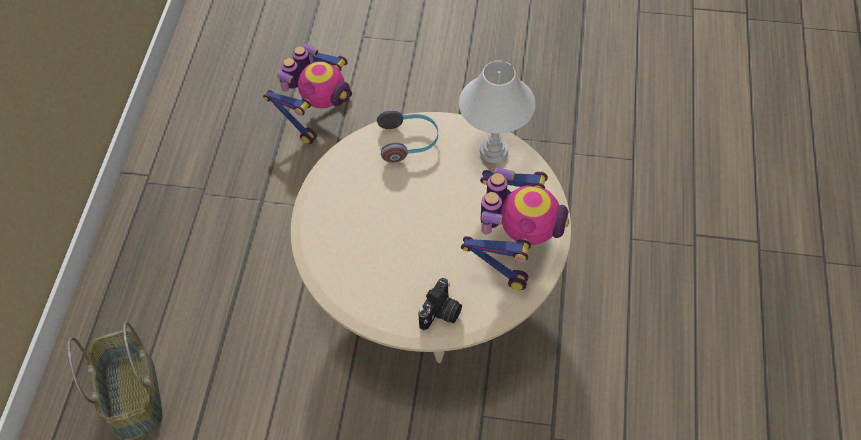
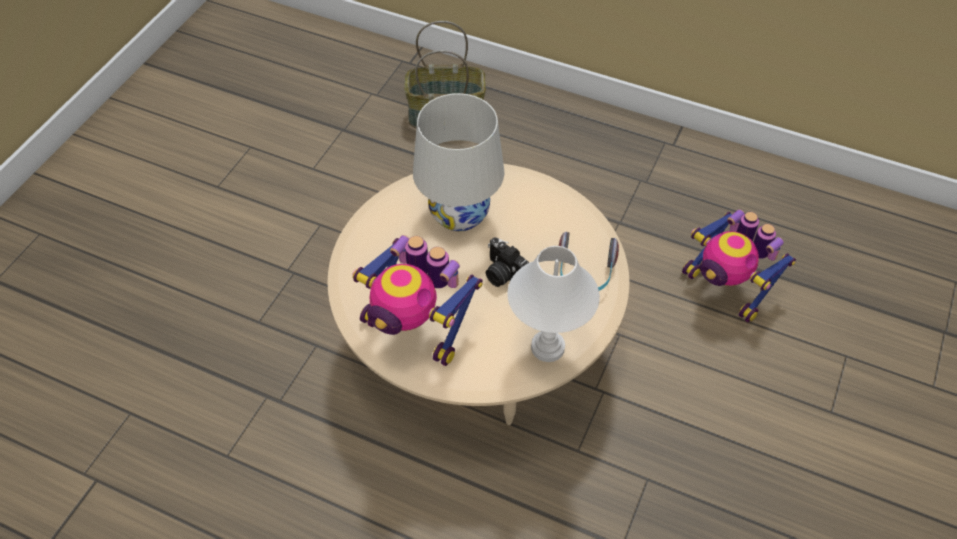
camera: 105 degrees right, 5 degrees down
camera [418,278,462,330] -> camera moved to [486,237,529,287]
none -> white table lamp [413,93,505,231]

